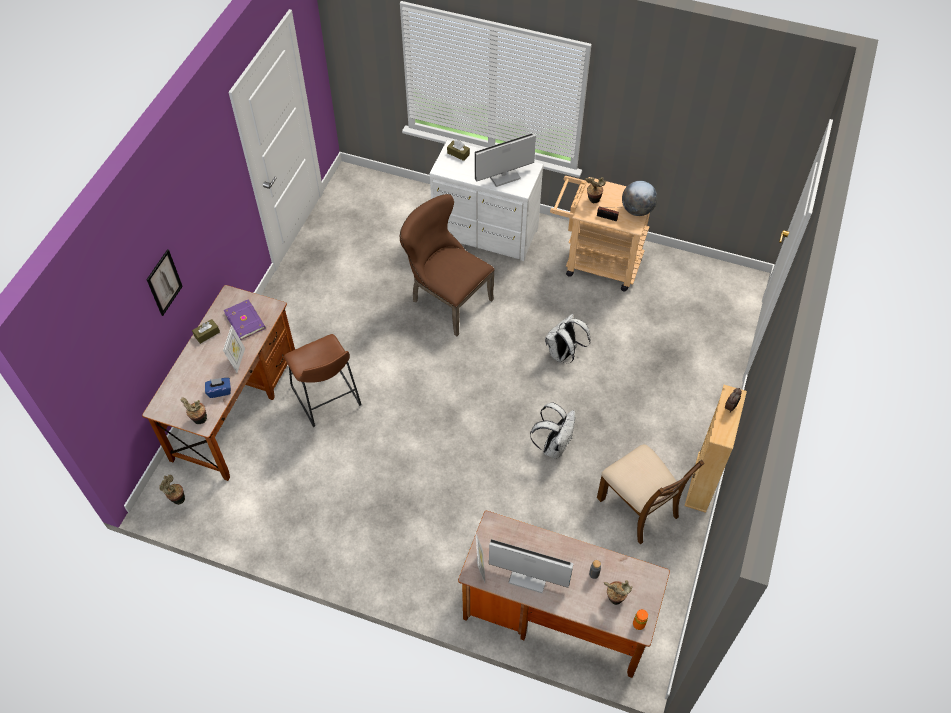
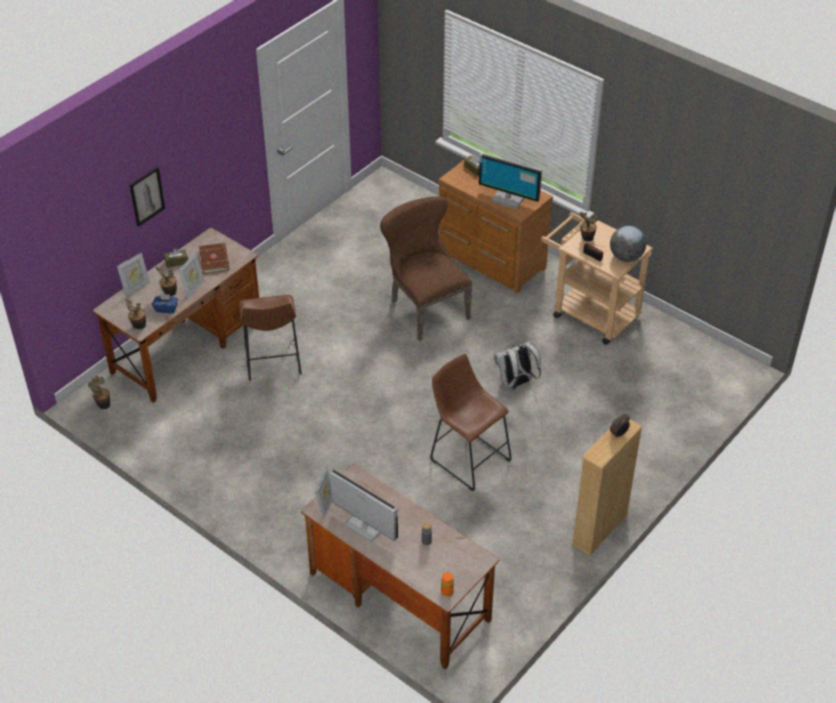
camera: 20 degrees right, 10 degrees down
purple book [224,300,266,340] -> brown book [199,243,229,274]
white dresser [429,140,544,261] -> brown dresser [438,155,553,294]
monitor [475,133,536,187] -> monitor turned 150 degrees counterclockwise [479,153,542,209]
white backpack [530,403,575,458] -> brown stool [430,354,511,492]
brown chair [597,444,704,544] -> none
potted plant [604,580,632,605] -> potted plant moved to [156,267,177,296]
none -> picture frame [117,253,150,296]

